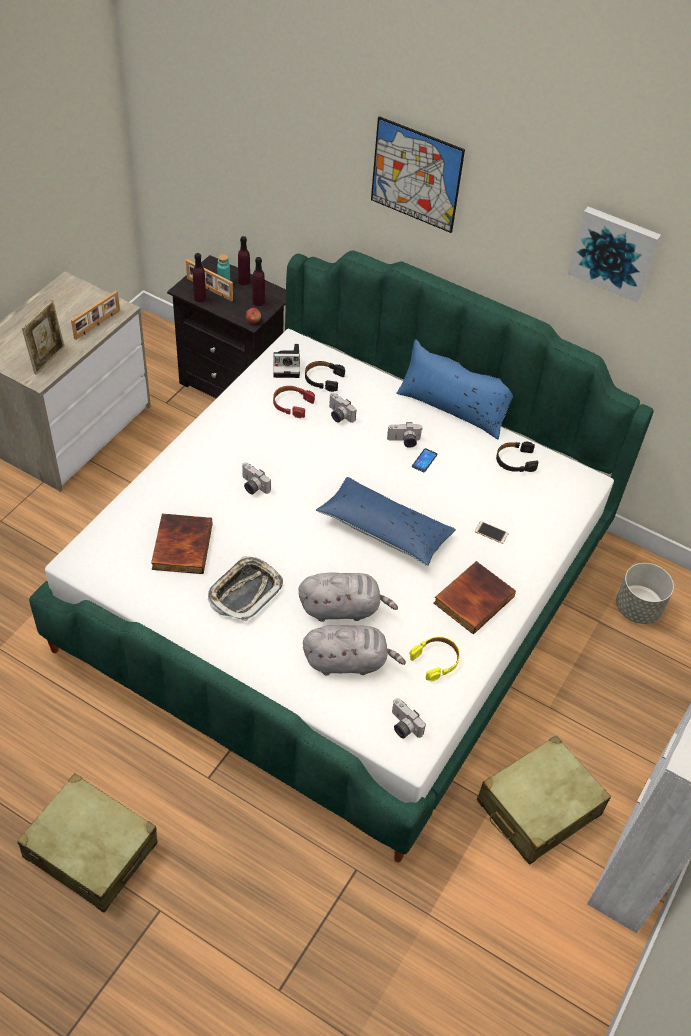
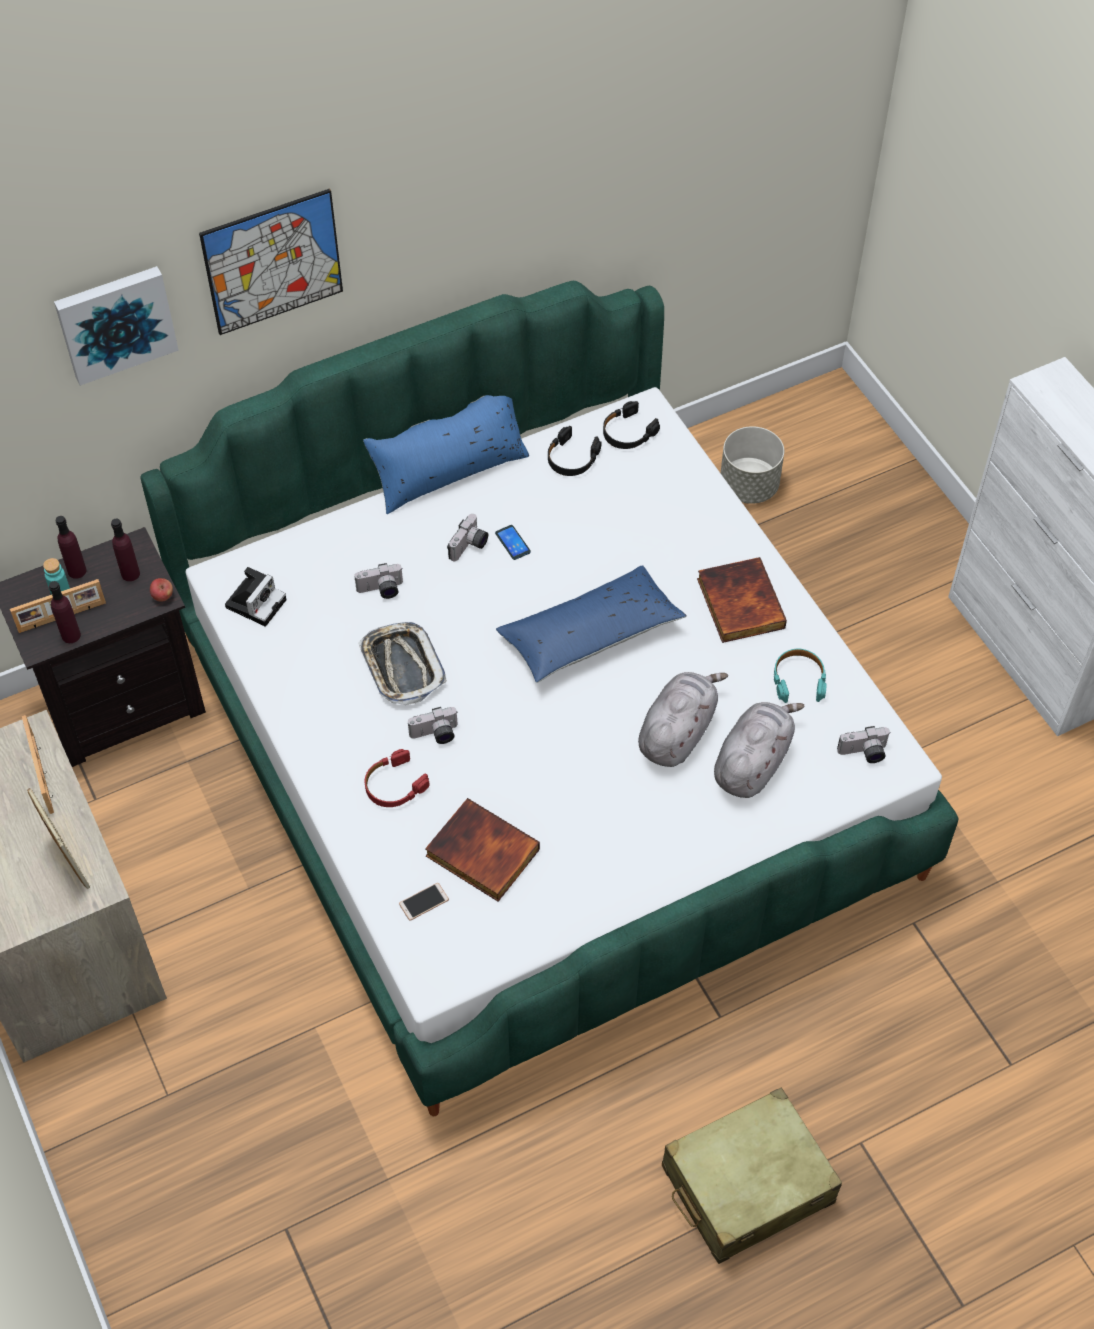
camera: 55 degrees left, 5 degrees up
tray [208,556,283,621] -> tray moved to [358,622,447,705]
red headphones [273,386,315,418] -> red headphones moved to [365,749,430,807]
black headphones [305,361,345,392] -> black headphones moved to [603,401,660,449]
yellow headphones [409,637,460,681] -> turquoise headphones [774,649,827,703]
phone [475,521,509,544] -> phone moved to [399,883,449,921]
beige suitcase [477,736,611,865] -> none
picture [568,206,661,302] -> picture moved to [54,266,179,386]

